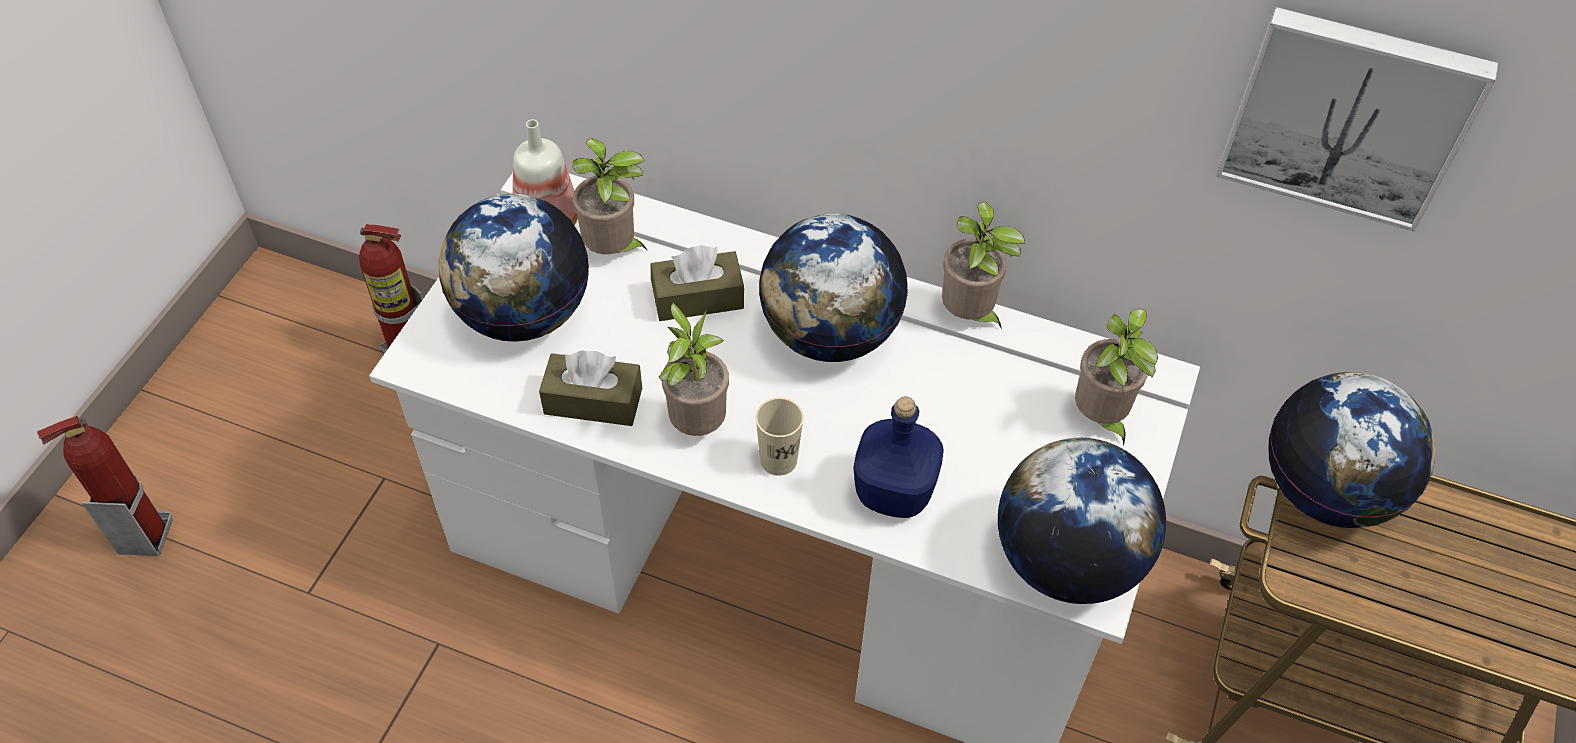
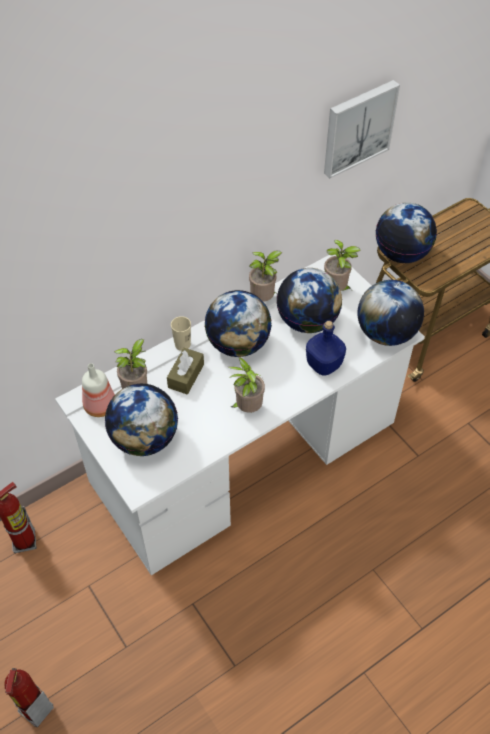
camera: 55 degrees left, 0 degrees up
brown tissue box [539,350,642,426] -> none
beige cup [756,398,804,476] -> beige cup moved to [171,316,191,351]
none -> globe [276,268,342,333]

